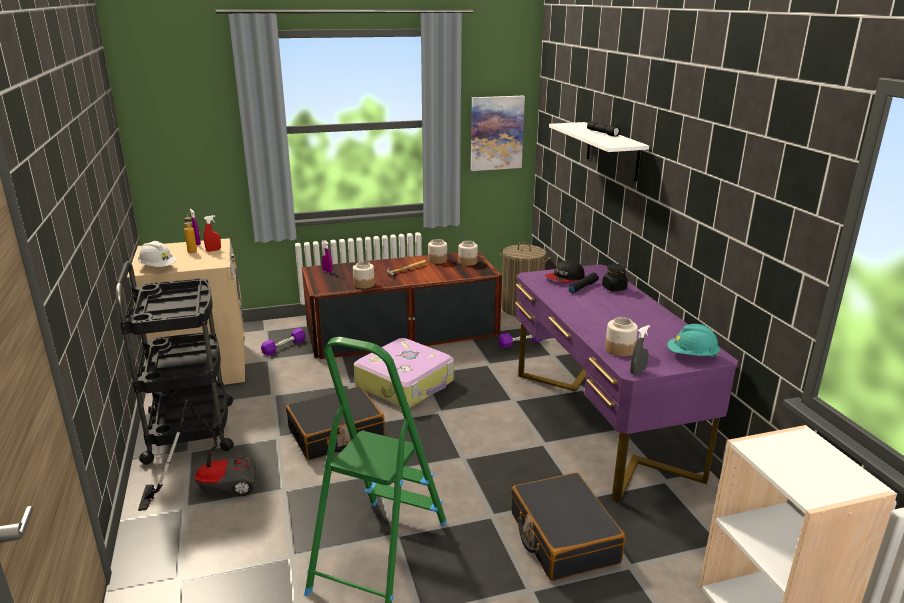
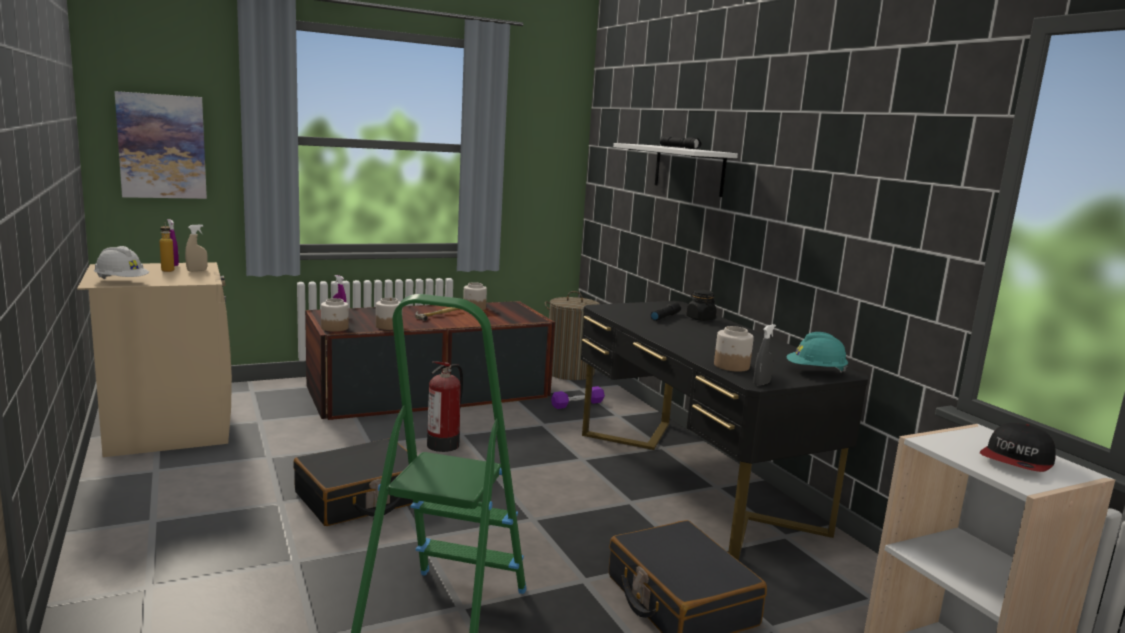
camera: 10 degrees left, 10 degrees down
black cart [116,261,234,465] -> none
vacuum cleaner [138,399,256,511] -> none
red spray bottle [204,215,221,252] -> beige spray bottle [185,225,208,272]
purple dumbbell [261,328,306,356] -> none
suitcase [354,338,454,408] -> fire extinguisher [427,361,463,452]
jar [458,241,478,266] -> jar moved to [321,298,349,332]
picture [471,96,525,171] -> picture moved to [115,91,207,199]
purple desk [515,264,738,502] -> black desk [581,301,869,560]
cap [545,261,585,282] -> cap moved to [980,423,1056,472]

